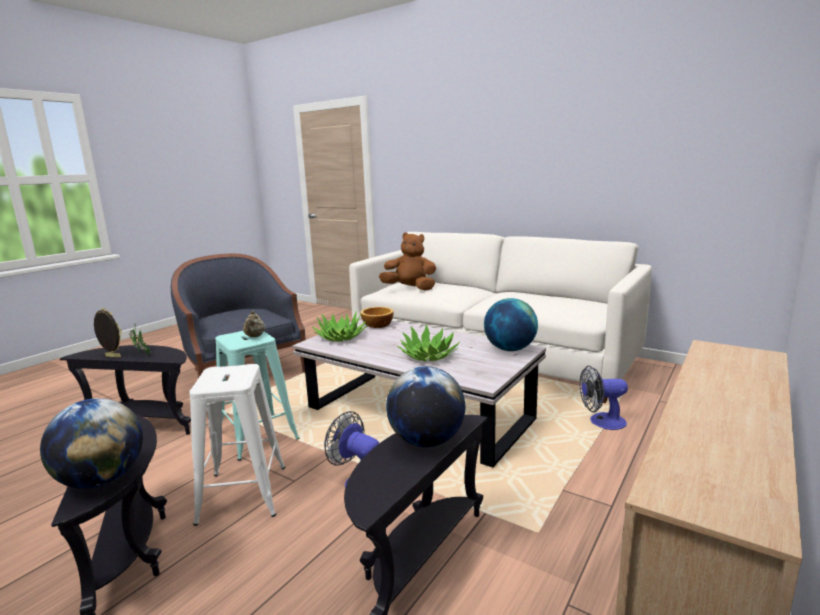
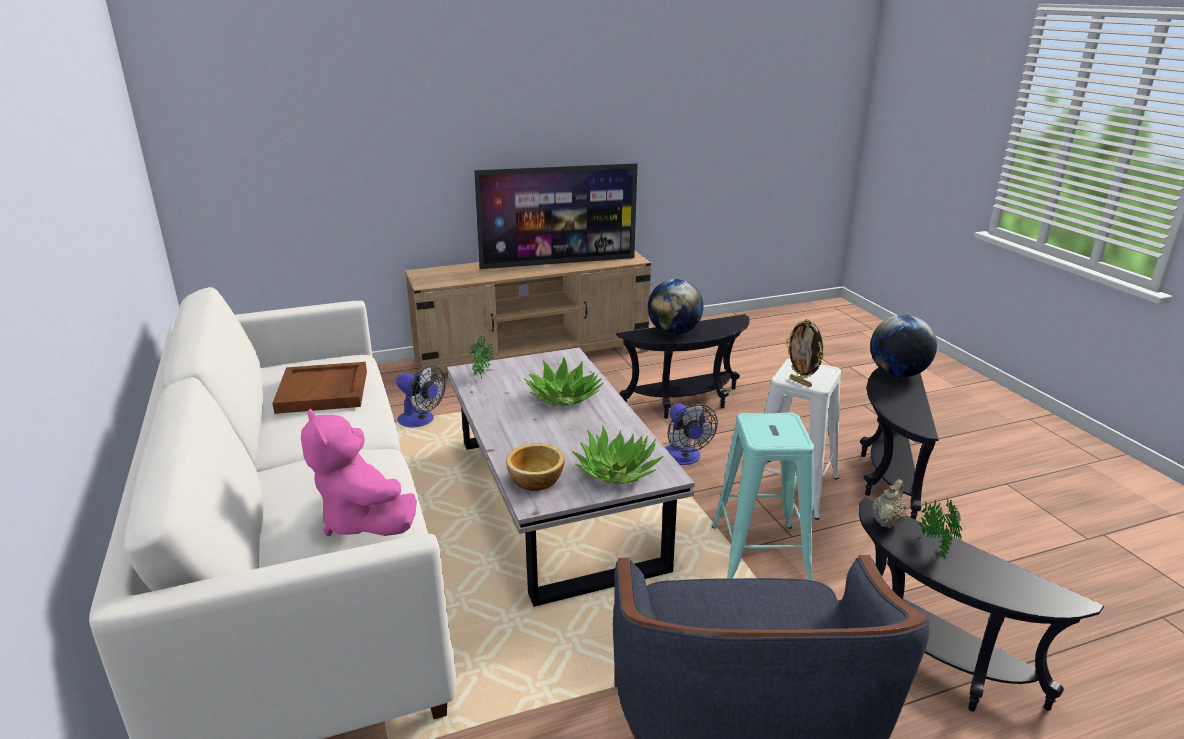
camera: 145 degrees left, 10 degrees up
picture frame [94,308,122,358] -> picture frame moved to [786,319,824,387]
beige teapot [243,311,265,337] -> beige teapot moved to [872,479,906,528]
brown plush toy [379,232,436,291] -> pink plush toy [301,409,417,536]
globe [484,298,538,351] -> potted plant [470,336,493,379]
none -> brown tray [272,362,367,414]
none -> television [474,163,638,269]

